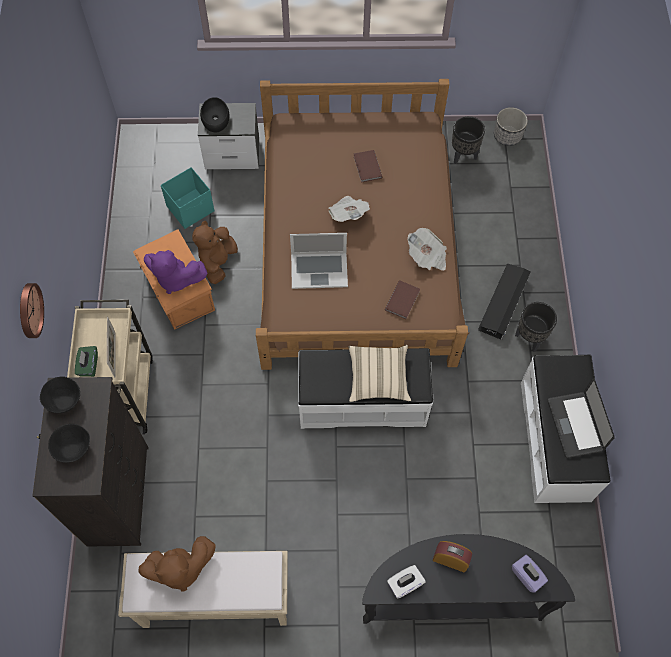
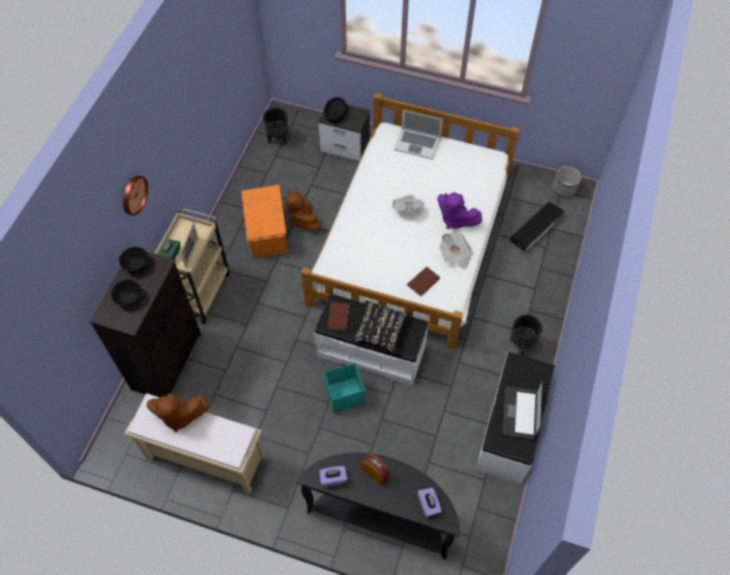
camera: 20 degrees right, 5 degrees down
purple plush toy [144,250,208,294] -> purple plush toy moved to [437,192,482,229]
turquoise storage box [161,167,214,229] -> turquoise storage box moved to [324,363,365,413]
brown plush toy [192,221,238,284] -> brown plush toy turned 60 degrees counterclockwise [285,190,321,231]
brown bed [256,79,469,370] -> white bed [301,93,520,349]
laptop [290,233,348,289] -> laptop moved to [394,110,443,159]
beige pillow [348,345,411,402] -> black pillow [350,300,411,354]
brown book [354,150,382,182] -> brown book moved to [327,302,350,331]
white tissue box [387,565,426,599] -> purple tissue box [319,466,347,487]
black planter [452,116,485,164] -> black planter moved to [263,107,288,145]
black storage box [478,263,531,340] -> black storage box moved to [510,202,564,252]

